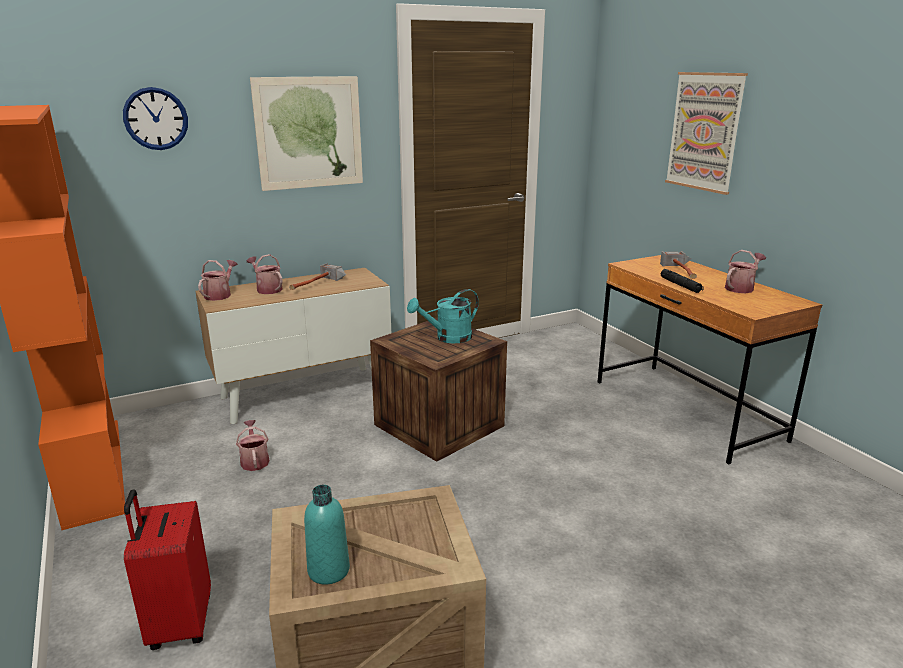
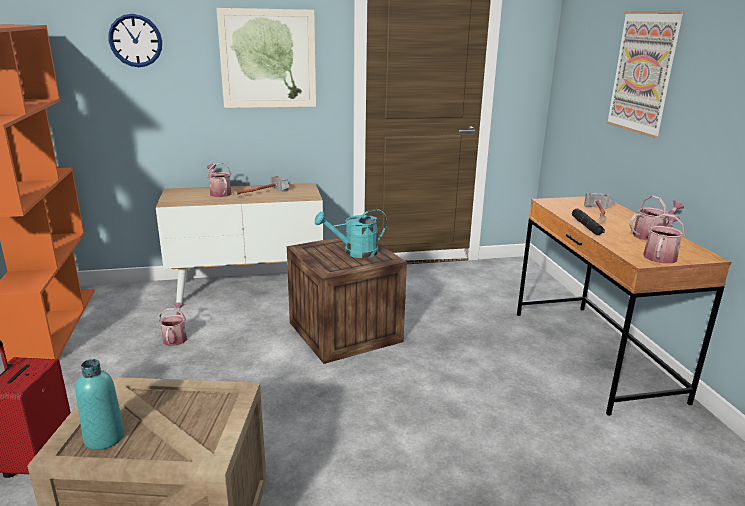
camera: 15 degrees right, 0 degrees up
watering can [198,260,238,301] -> watering can moved to [643,214,685,264]

